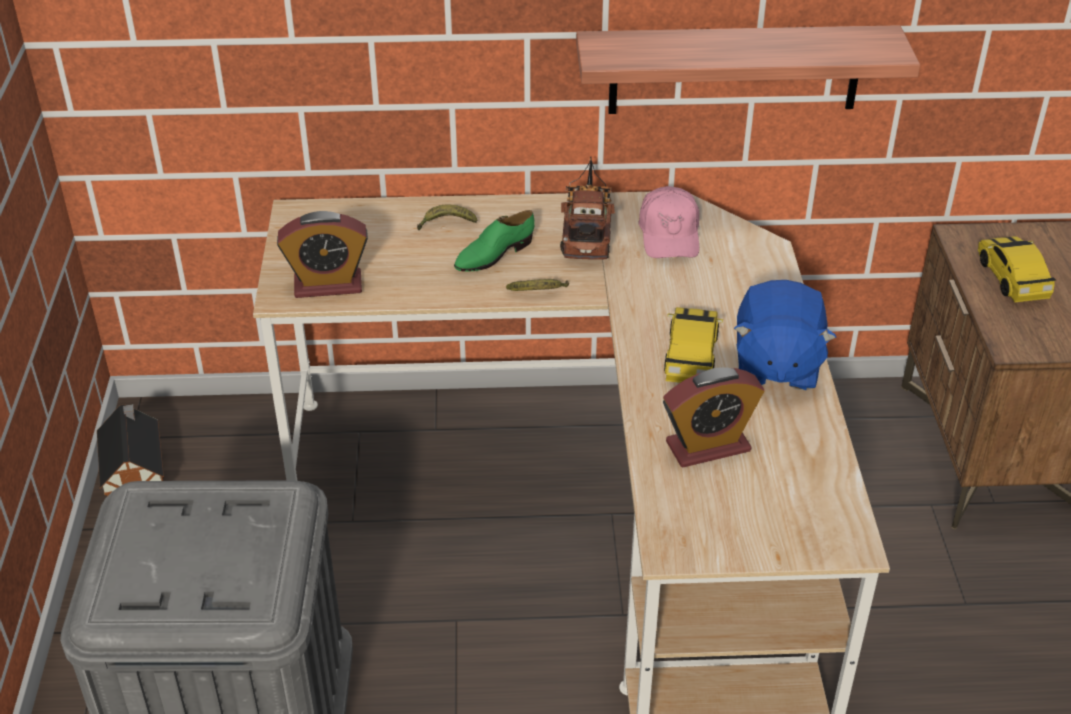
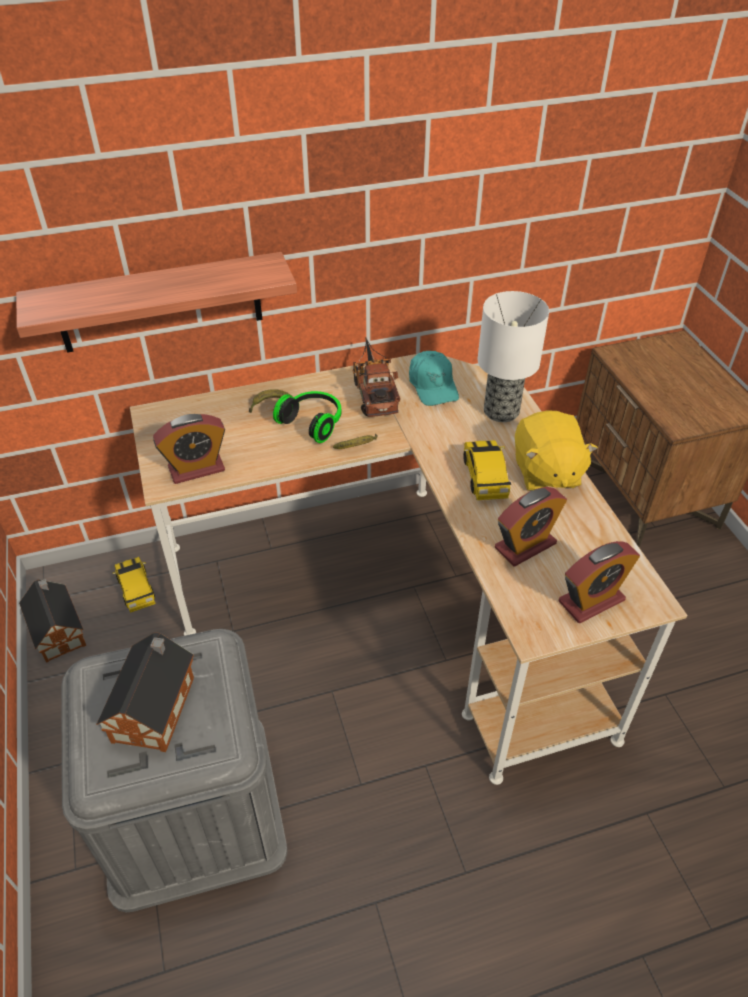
camera: 15 degrees left, 5 degrees up
green shoe [454,210,535,272] -> headphones [273,391,341,443]
shelf [576,25,920,114] -> shelf moved to [16,252,297,353]
pink cap [638,186,699,258] -> turquoise cap [409,351,459,406]
blue plush toy [734,280,836,390] -> yellow plush toy [515,410,598,491]
toy car [978,236,1057,302] -> toy car moved to [113,557,156,613]
none -> toy house [96,632,194,752]
none -> table lamp [478,291,549,422]
none -> alarm clock [559,541,640,623]

